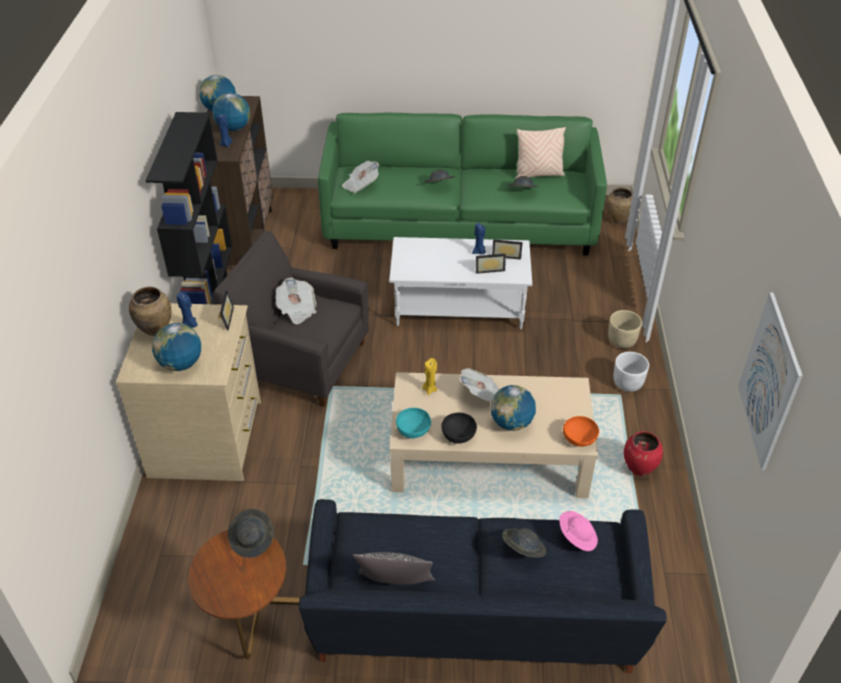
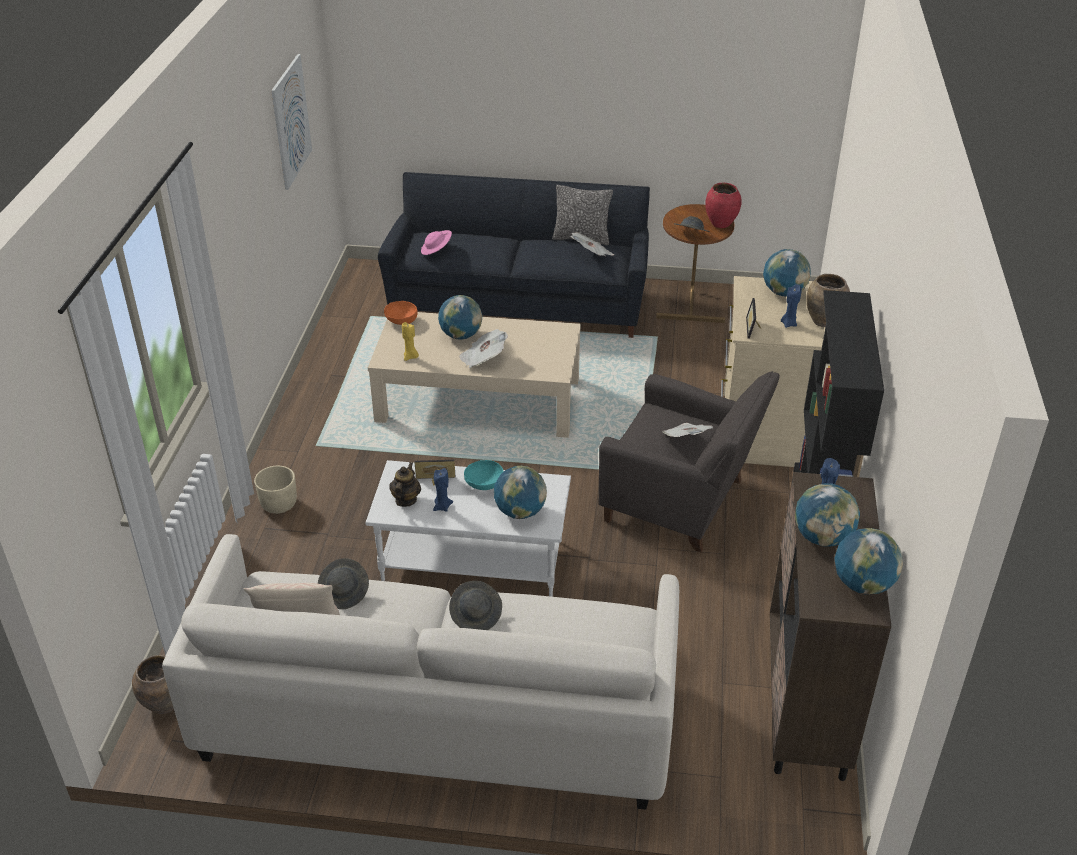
camera: 175 degrees left, 5 degrees down
green sofa [318,113,607,255] -> white sofa [162,534,679,810]
newspaper [342,161,379,193] -> newspaper moved to [571,232,614,256]
turquoise bowl [396,408,431,438] -> turquoise bowl moved to [464,460,504,490]
yellow candle [422,358,437,395] -> yellow candle moved to [402,322,419,361]
black bowl [441,413,477,444] -> none
picture frame [492,240,523,260] -> teapot [389,462,421,507]
grey hat [502,528,546,558] -> none
white planter [614,352,649,392] -> none
red vase [624,431,663,476] -> red vase moved to [705,183,742,228]
none -> globe [494,466,547,519]

